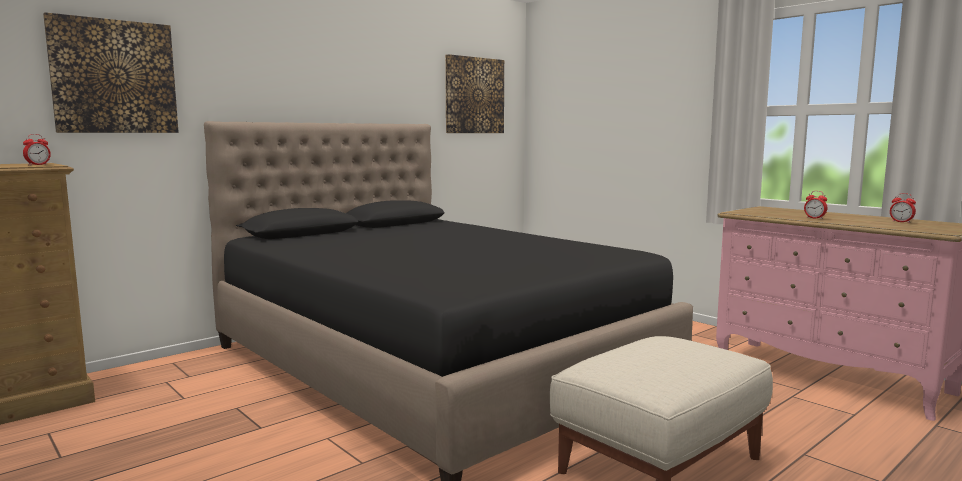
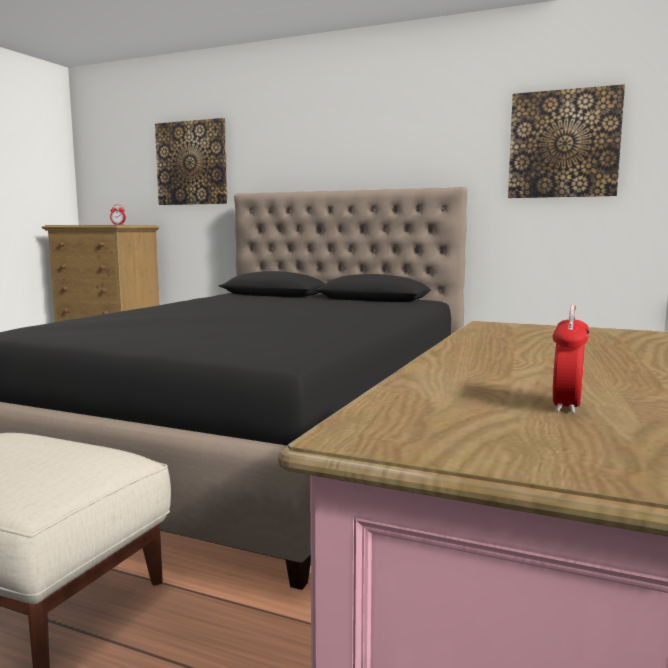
camera: 65 degrees right, 0 degrees up
alarm clock [804,191,827,219] -> none

